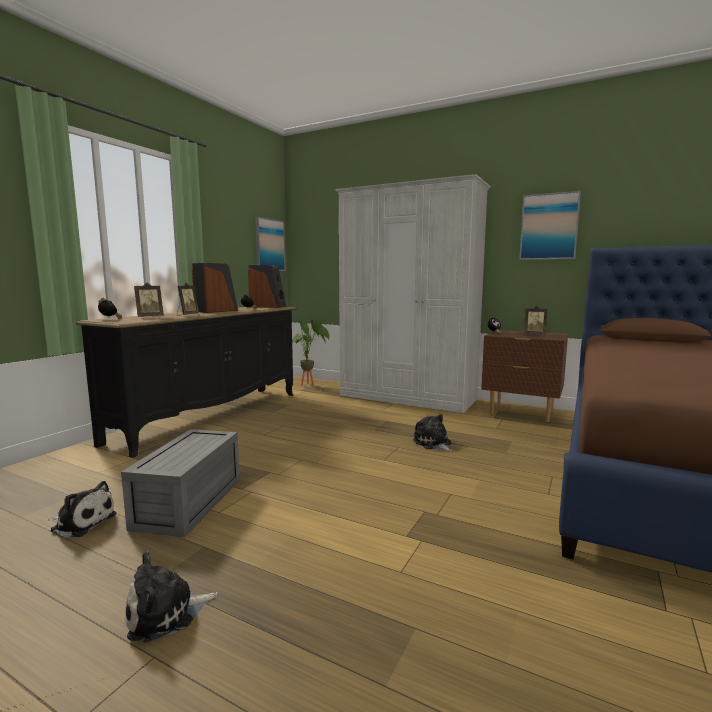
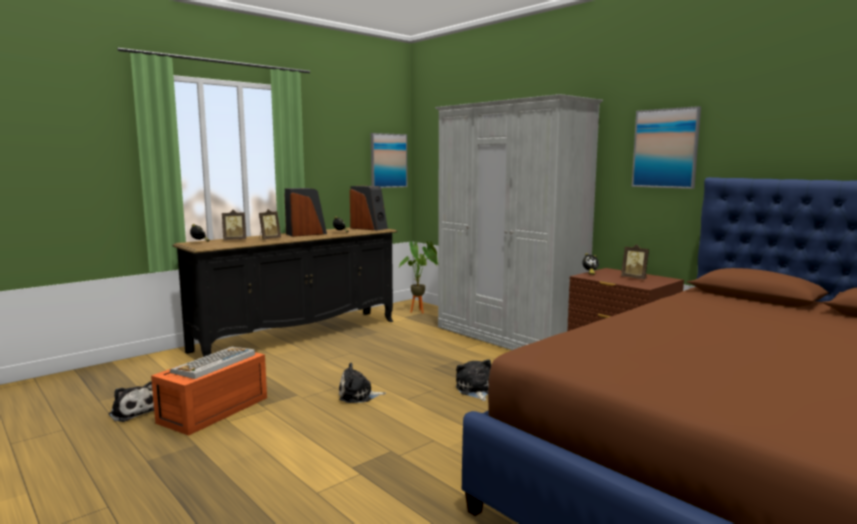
camera: 20 degrees right, 0 degrees up
grey storage box [121,429,240,537] -> orange storage box [151,352,267,436]
plush toy [125,551,218,643] -> plush toy moved to [339,362,386,403]
none -> keyboard [170,347,255,379]

